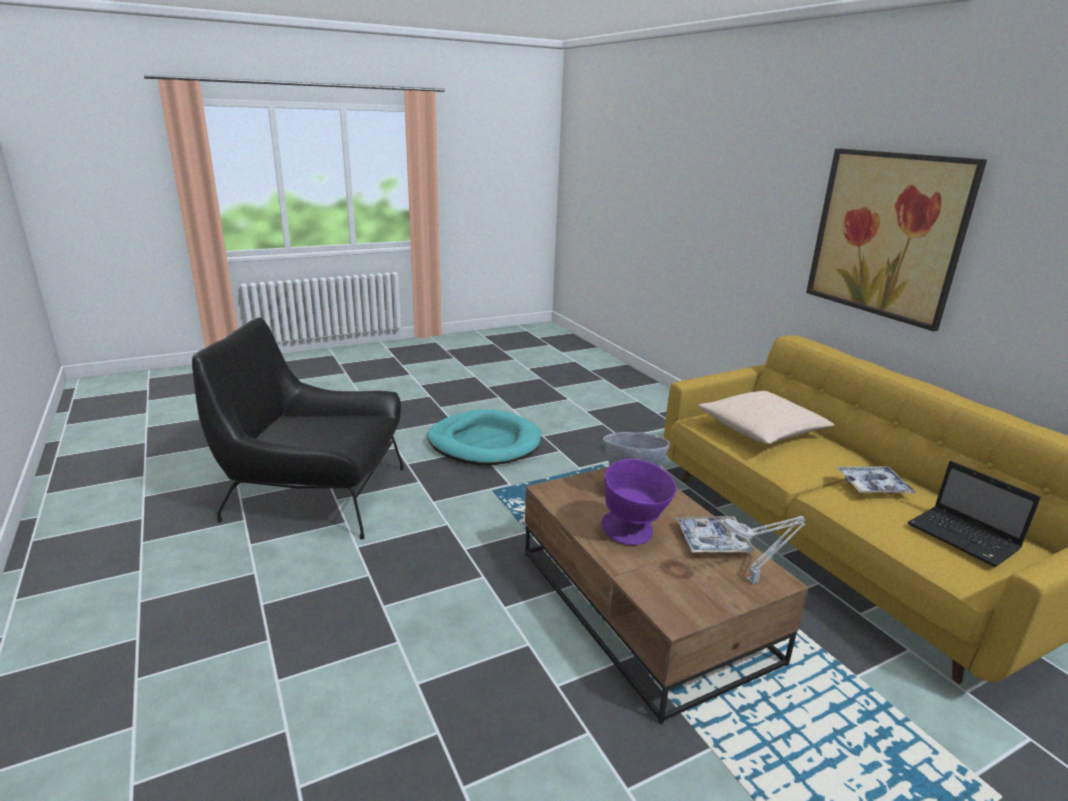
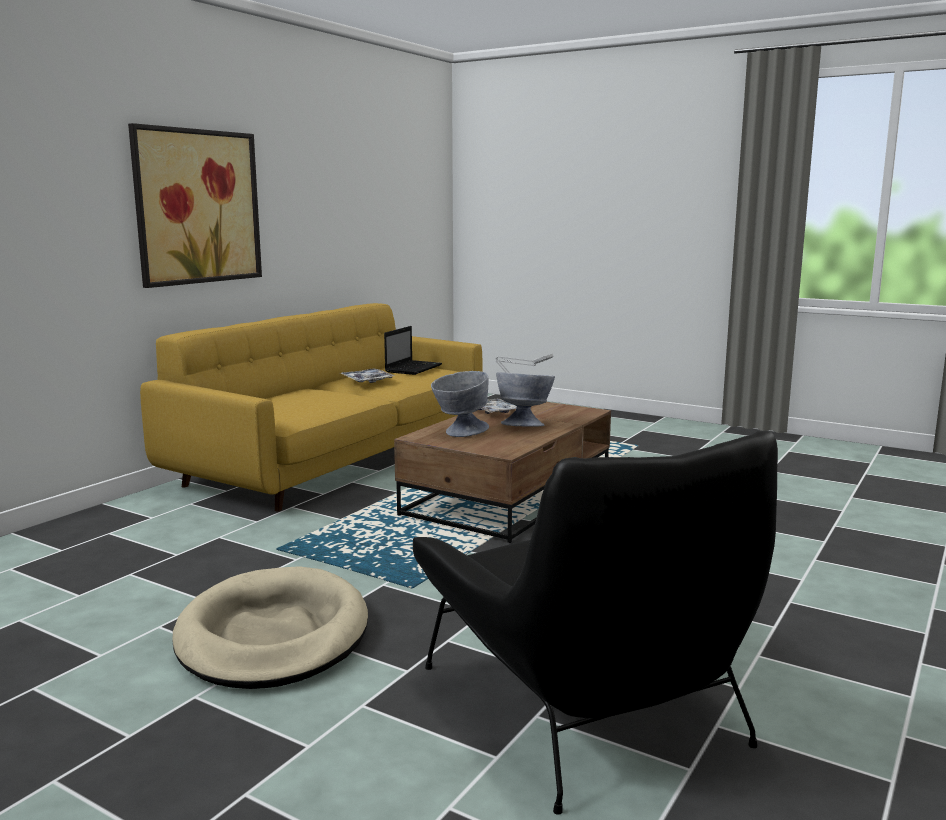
camera: 120 degrees left, 10 degrees down
turquoise dog bed [427,409,541,465] -> beige dog bed [172,566,368,689]
purple bowl [601,459,677,546] -> grey bowl [496,372,555,427]
beige pillow [698,391,834,444] -> none

